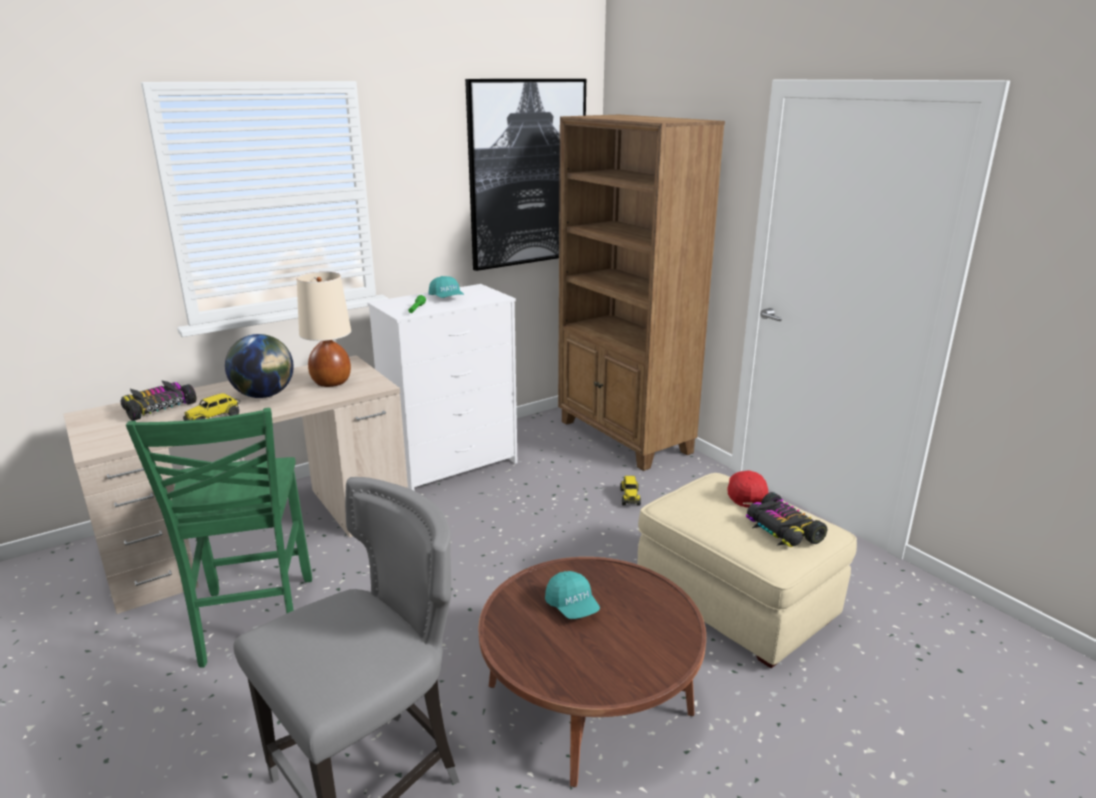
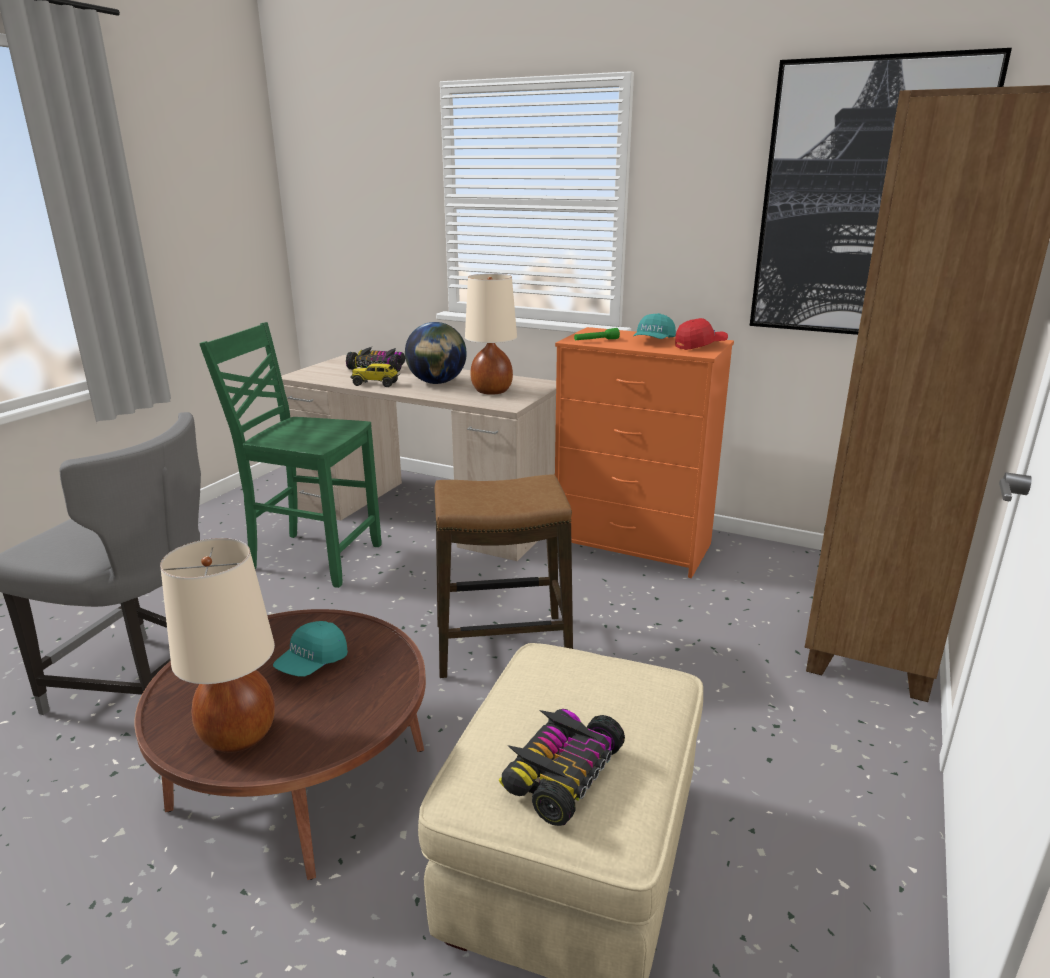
camera: 60 degrees right, 0 degrees up
green chair [126,408,312,667] -> green chair turned 60 degrees clockwise [199,322,382,588]
white dresser [367,284,517,491] -> orange dresser [555,327,734,578]
toy truck [620,476,641,506] -> none
red cap [727,470,768,508] -> red cap moved to [675,318,728,350]
none -> beige table lamp [160,538,275,753]
none -> stool [434,474,573,678]

